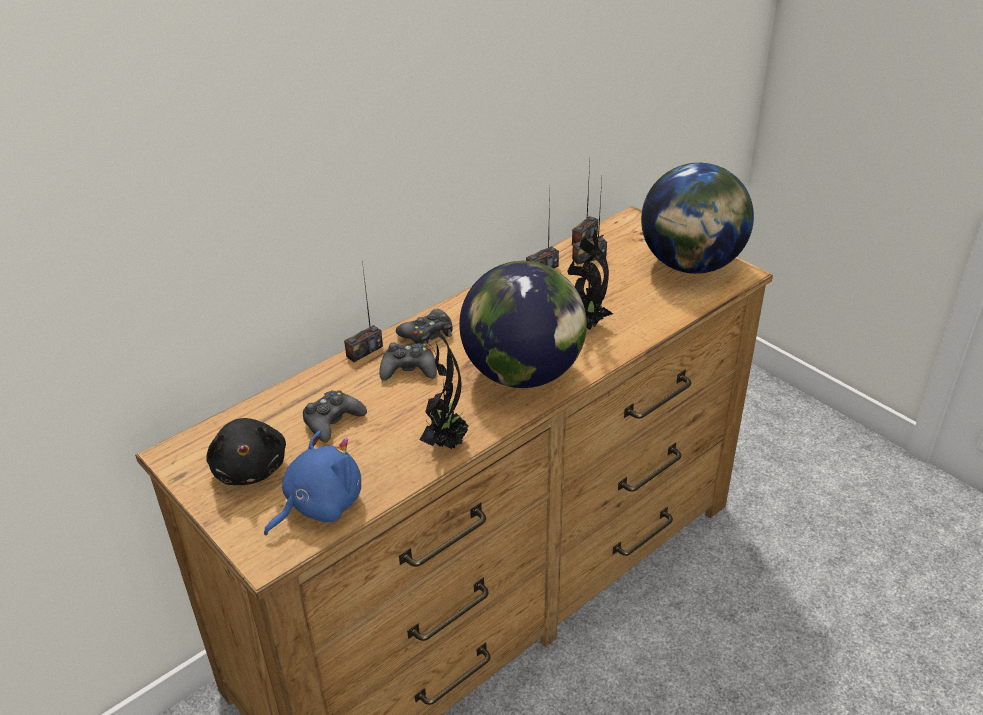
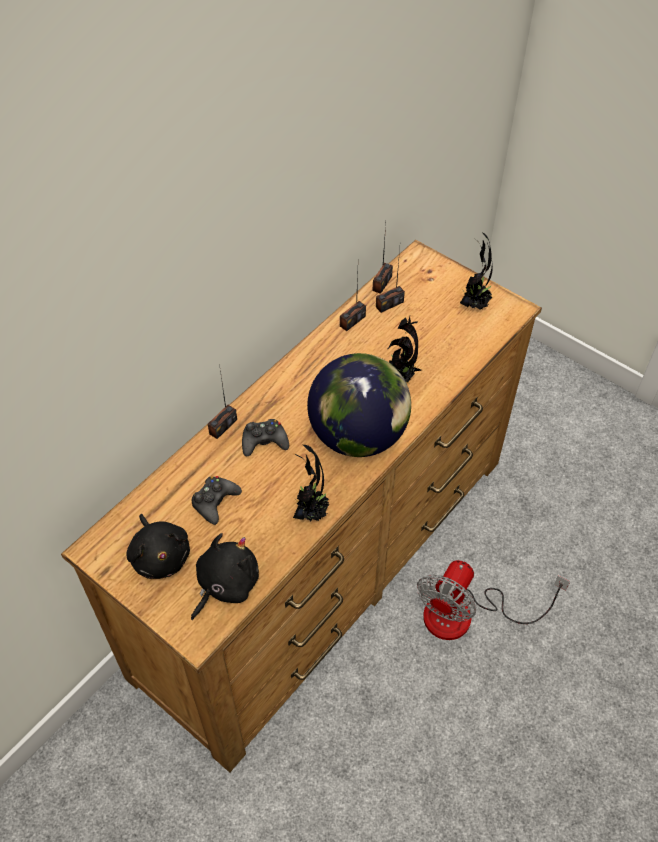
camera: 10 degrees left, 15 degrees up
blue plush toy [264,431,361,536] -> black plush toy [191,533,259,620]
black game controller [396,309,453,346] -> none
globe [641,163,754,274] -> potted plant [460,232,493,310]
none -> fan [417,560,570,640]

